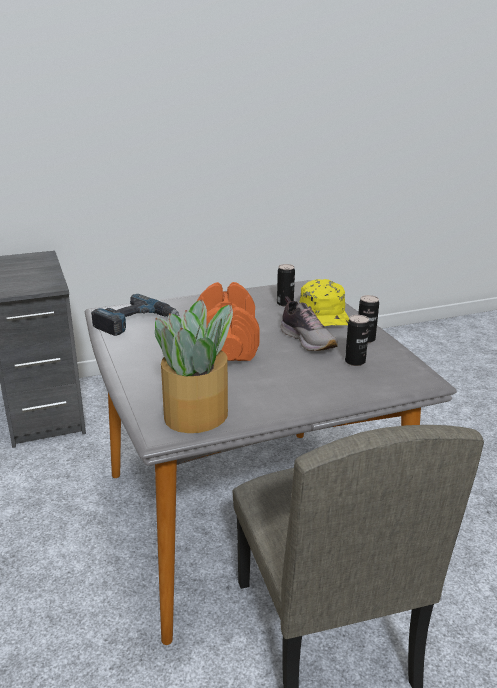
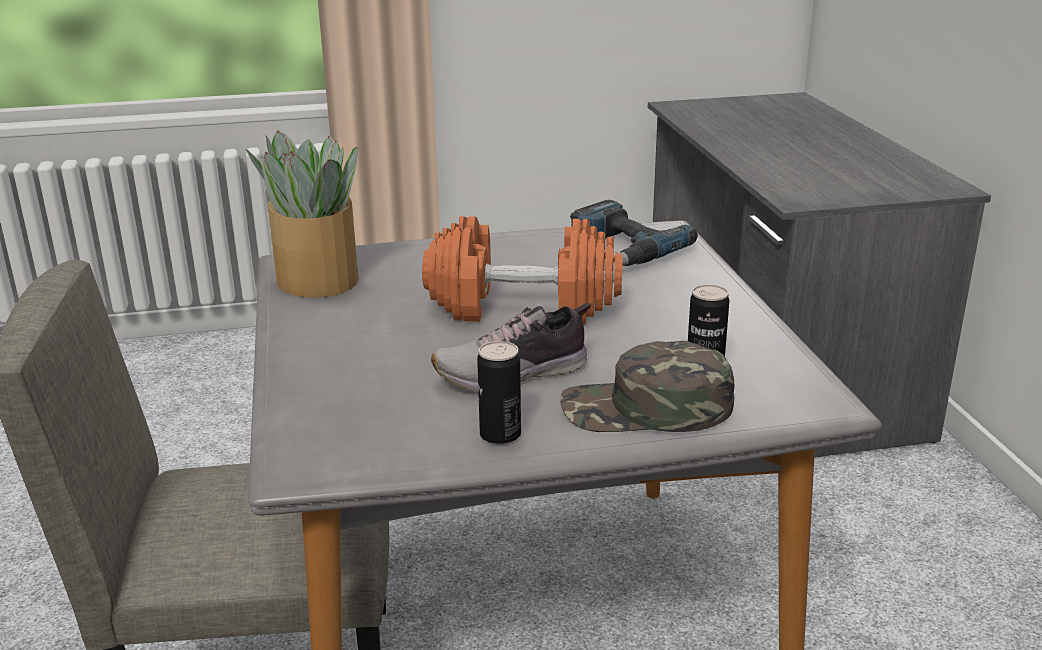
camera: 100 degrees right, 0 degrees up
yellow cap [300,279,349,326] -> green cap [560,341,734,432]
can [345,315,369,366] -> none

